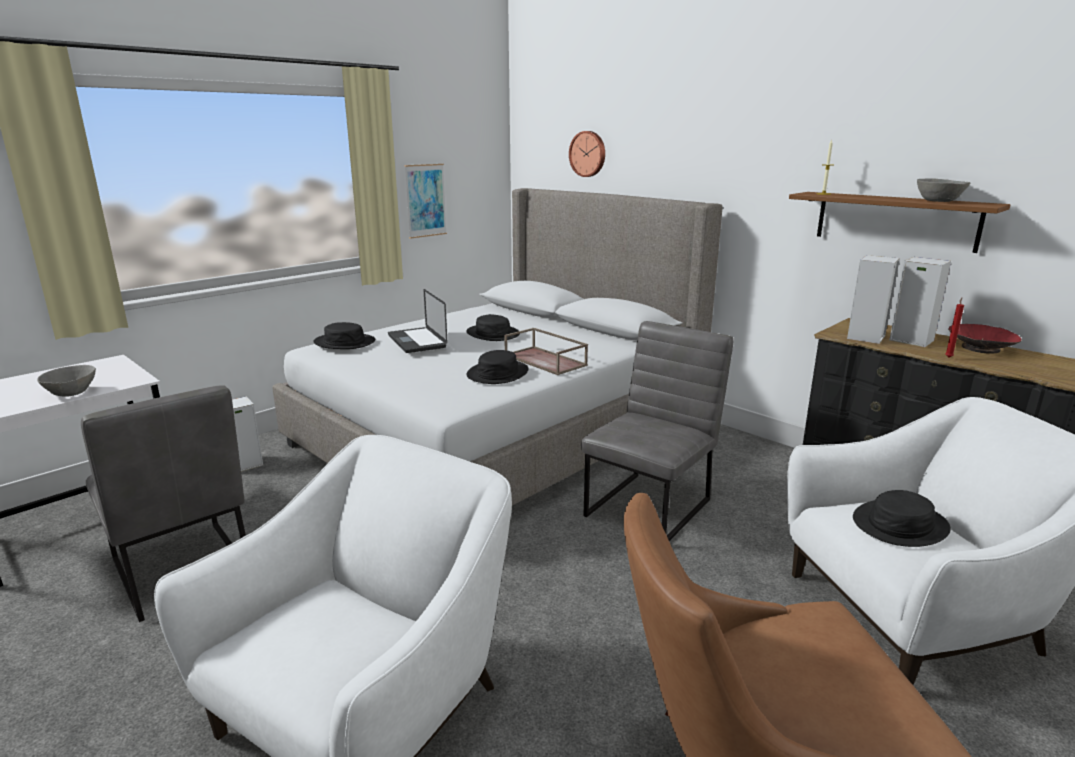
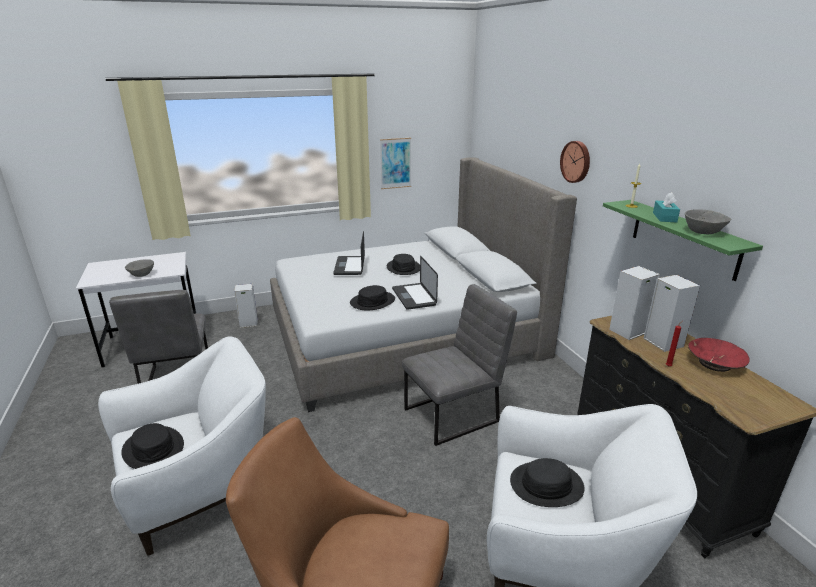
camera: 25 degrees right, 5 degrees up
black hat [313,322,375,349] -> black hat moved to [121,423,184,469]
brown tray [504,328,588,375] -> laptop [392,256,438,310]
wall clock [569,131,605,177] -> wall clock moved to [560,141,590,183]
brown shelf [789,192,1011,253] -> green shelf [603,200,763,281]
none -> turquoise tissue box [653,192,680,222]

